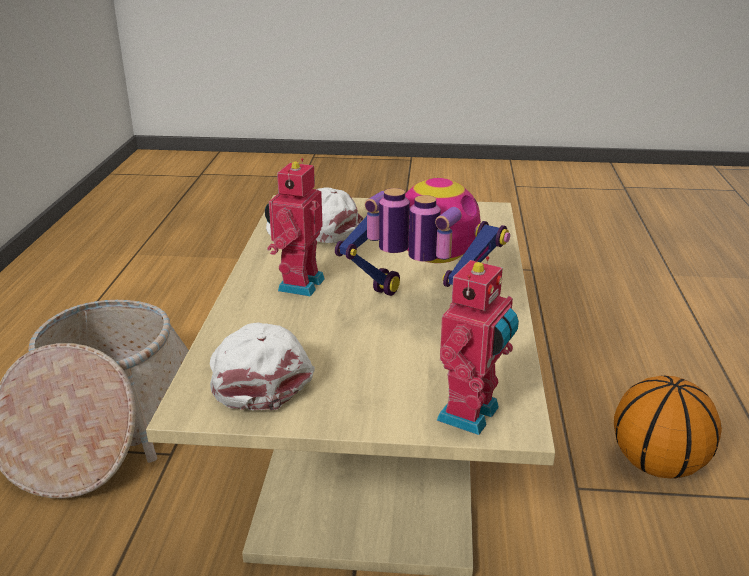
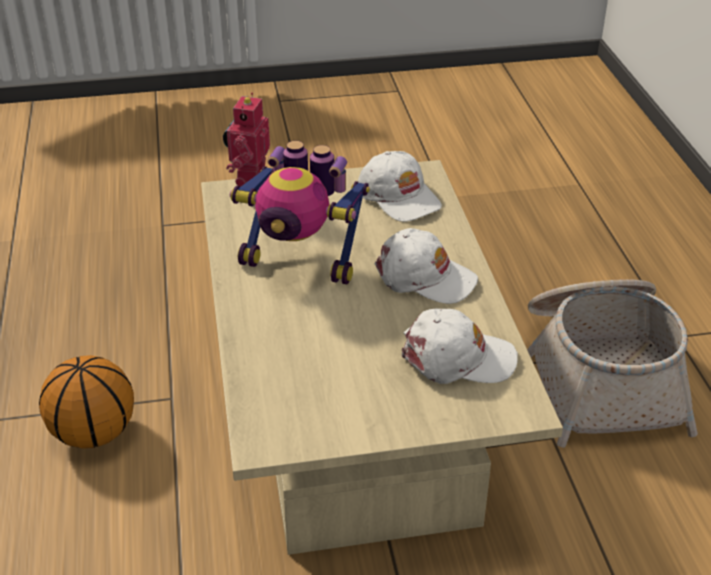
camera: 165 degrees right, 10 degrees up
toy robot [265,158,325,297] -> white cap [375,228,478,304]

